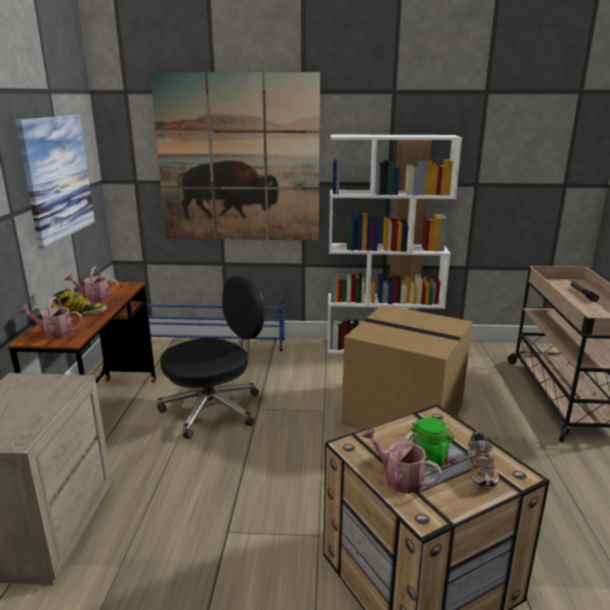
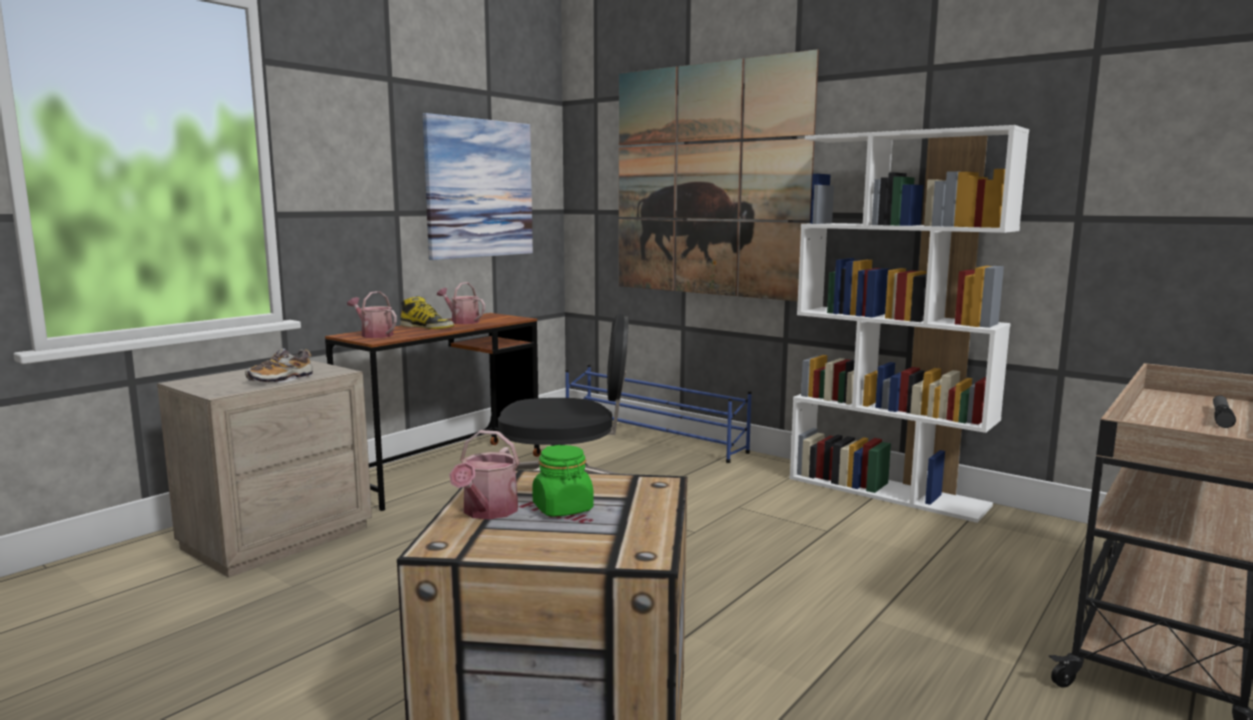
camera: 35 degrees right, 10 degrees down
cardboard box [342,305,472,430] -> none
watering can [361,427,442,494] -> watering can turned 150 degrees counterclockwise [449,430,520,520]
shoe [467,430,499,488] -> shoe moved to [245,348,313,383]

